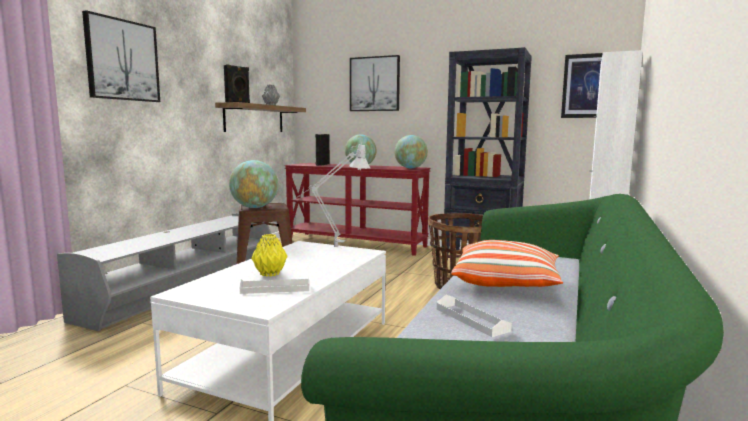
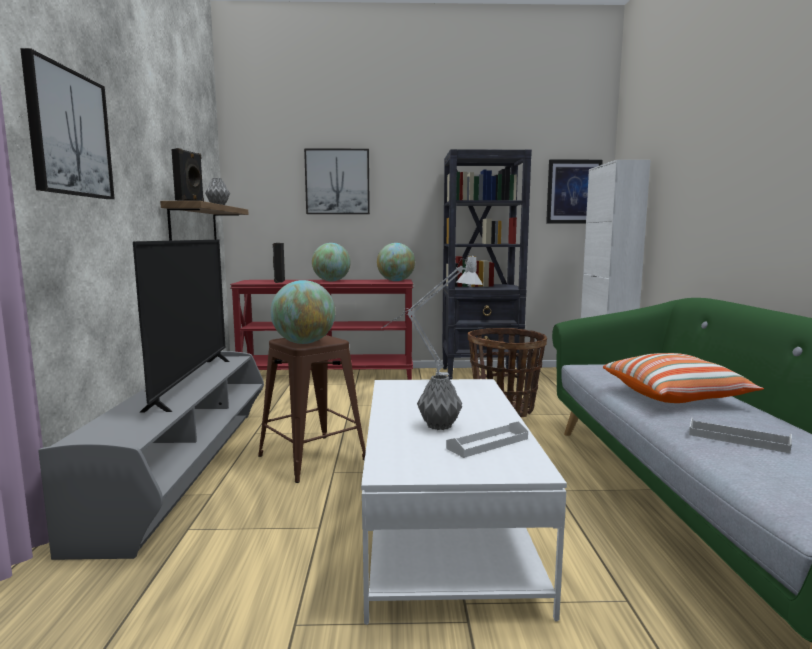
camera: 25 degrees left, 0 degrees up
yellow vase [251,234,288,277] -> grey vase [417,375,462,430]
none -> television [133,240,230,413]

